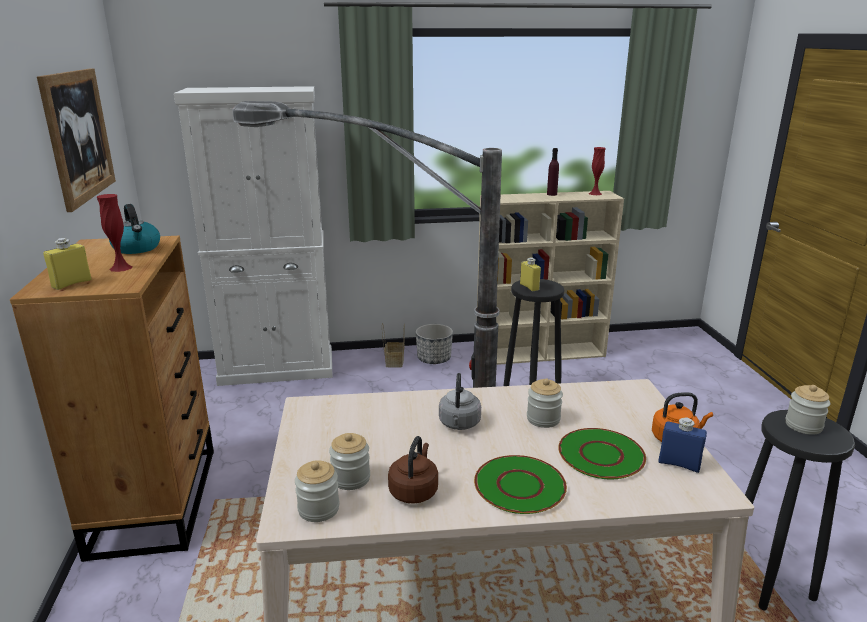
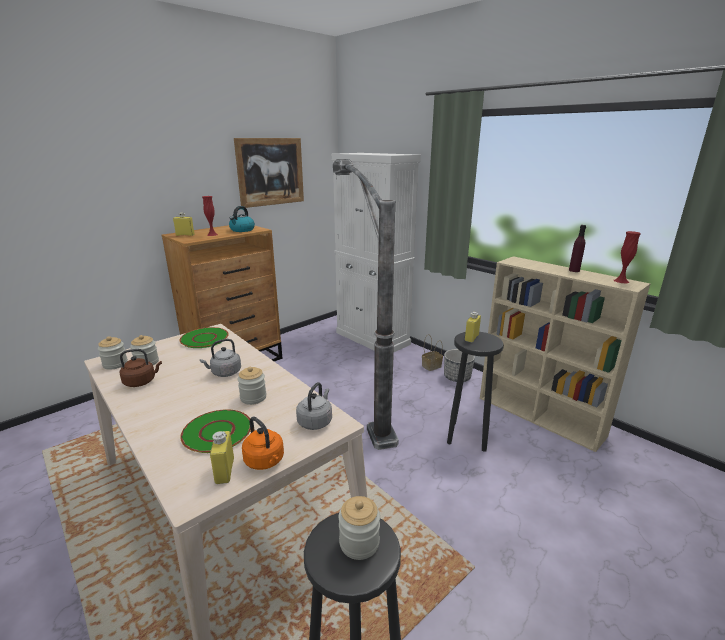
camera: 55 degrees right, 0 degrees up
green plate [474,455,567,514] -> green plate moved to [180,327,229,348]
blue bottle [659,417,707,473] -> yellow bottle [210,431,234,484]
none -> grey kettle [296,382,332,430]

